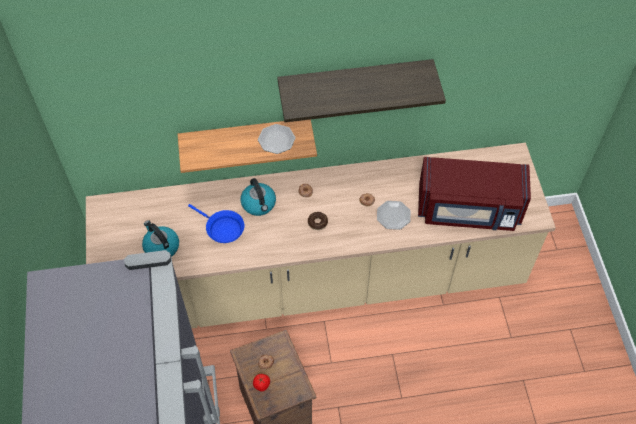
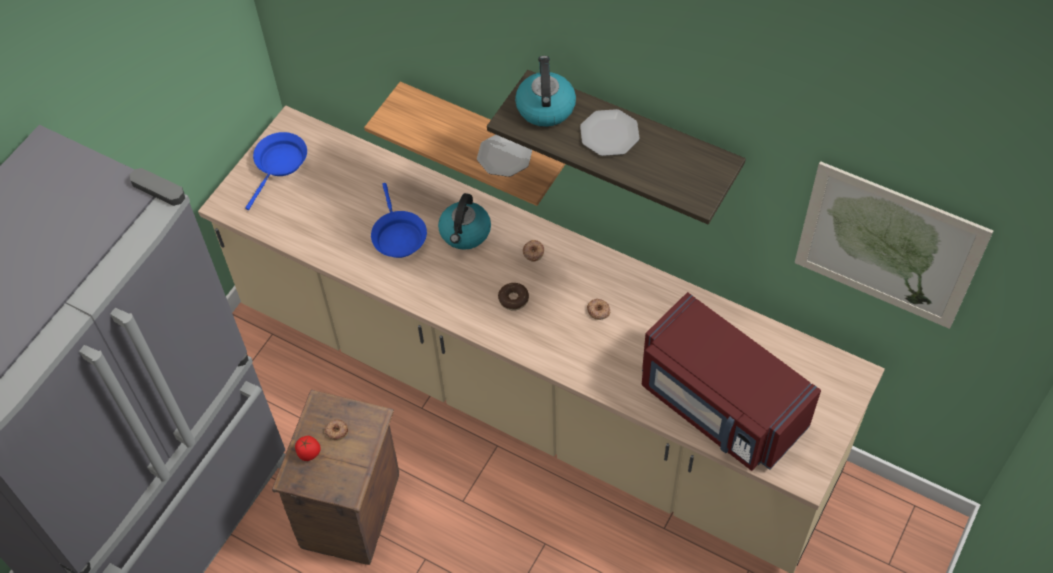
camera: 40 degrees right, 0 degrees up
kettle [142,220,179,257] -> kettle moved to [515,56,576,127]
plate [377,201,411,230] -> plate moved to [580,109,640,156]
none -> blue frying pan [245,132,307,210]
none -> picture [795,161,993,329]

